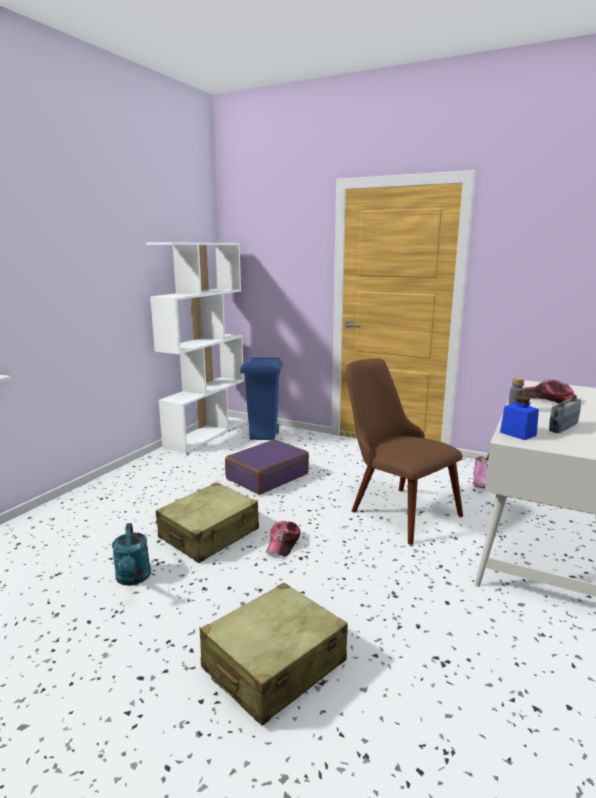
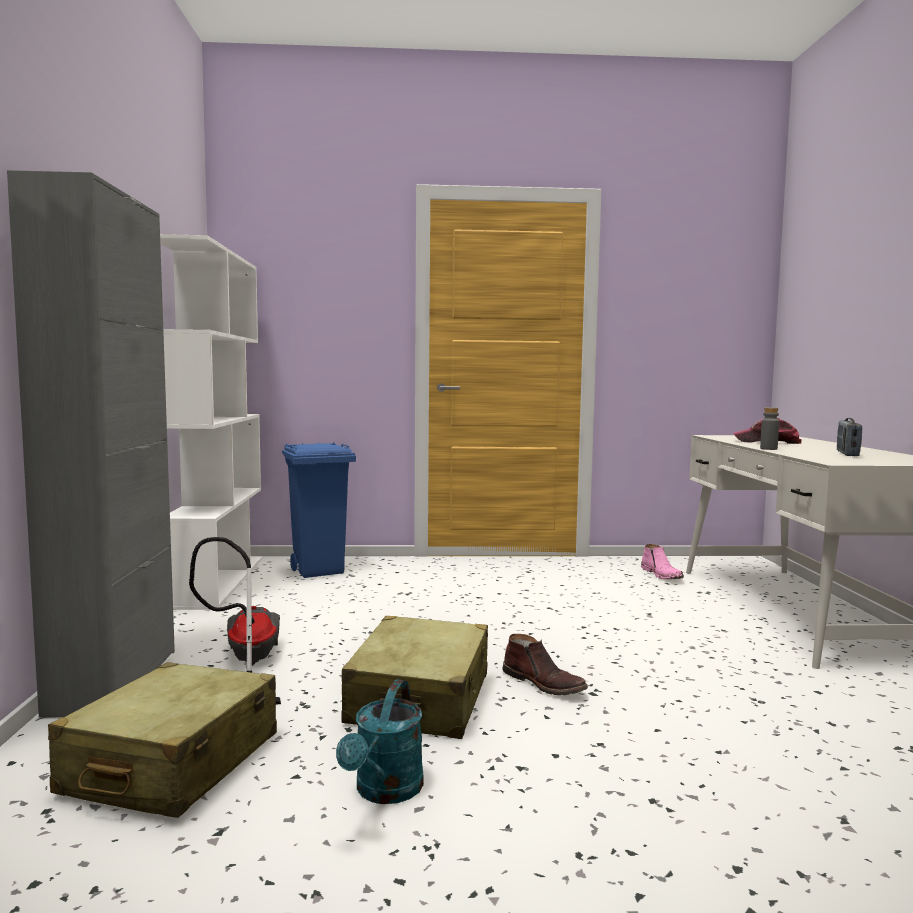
camera: 30 degrees left, 10 degrees down
turquoise watering can [112,523,151,586] -> turquoise watering can turned 60 degrees clockwise [336,679,424,804]
beige suitcase [200,583,348,726] -> beige suitcase moved to [48,662,277,818]
purple suitcase [225,439,309,495] -> none
cap [266,521,300,556] -> brown boot [502,634,588,695]
brown chair [346,359,463,545] -> none
blue jar [500,396,539,440] -> none
none -> grey cabinet [7,170,175,718]
none -> vacuum cleaner [189,537,281,704]

